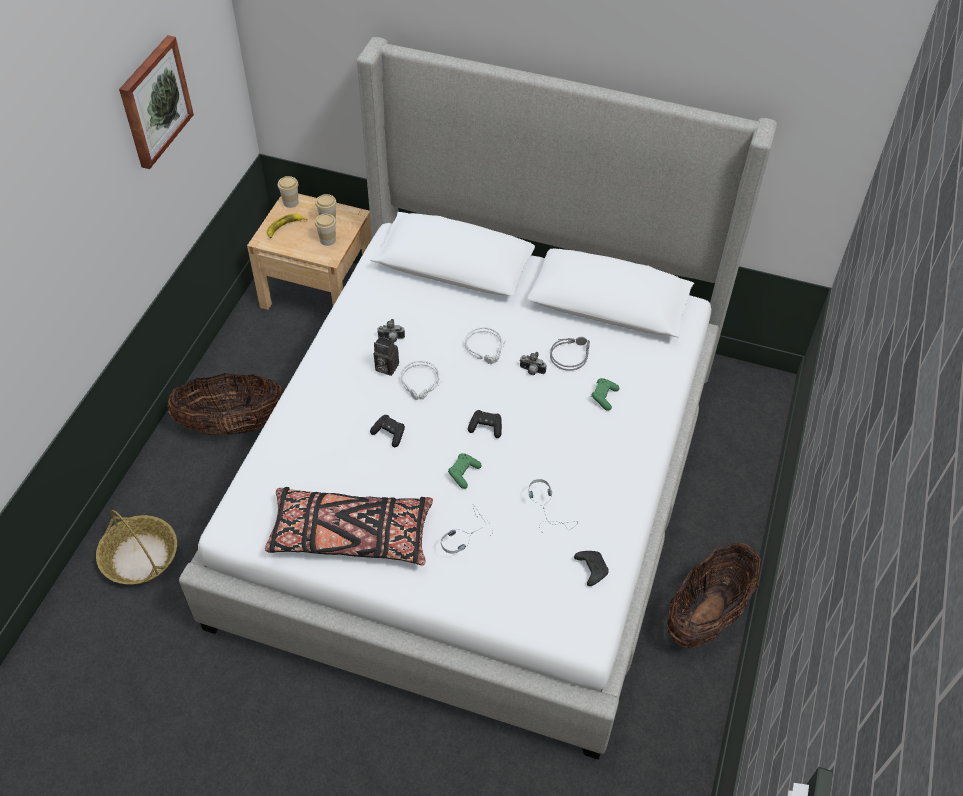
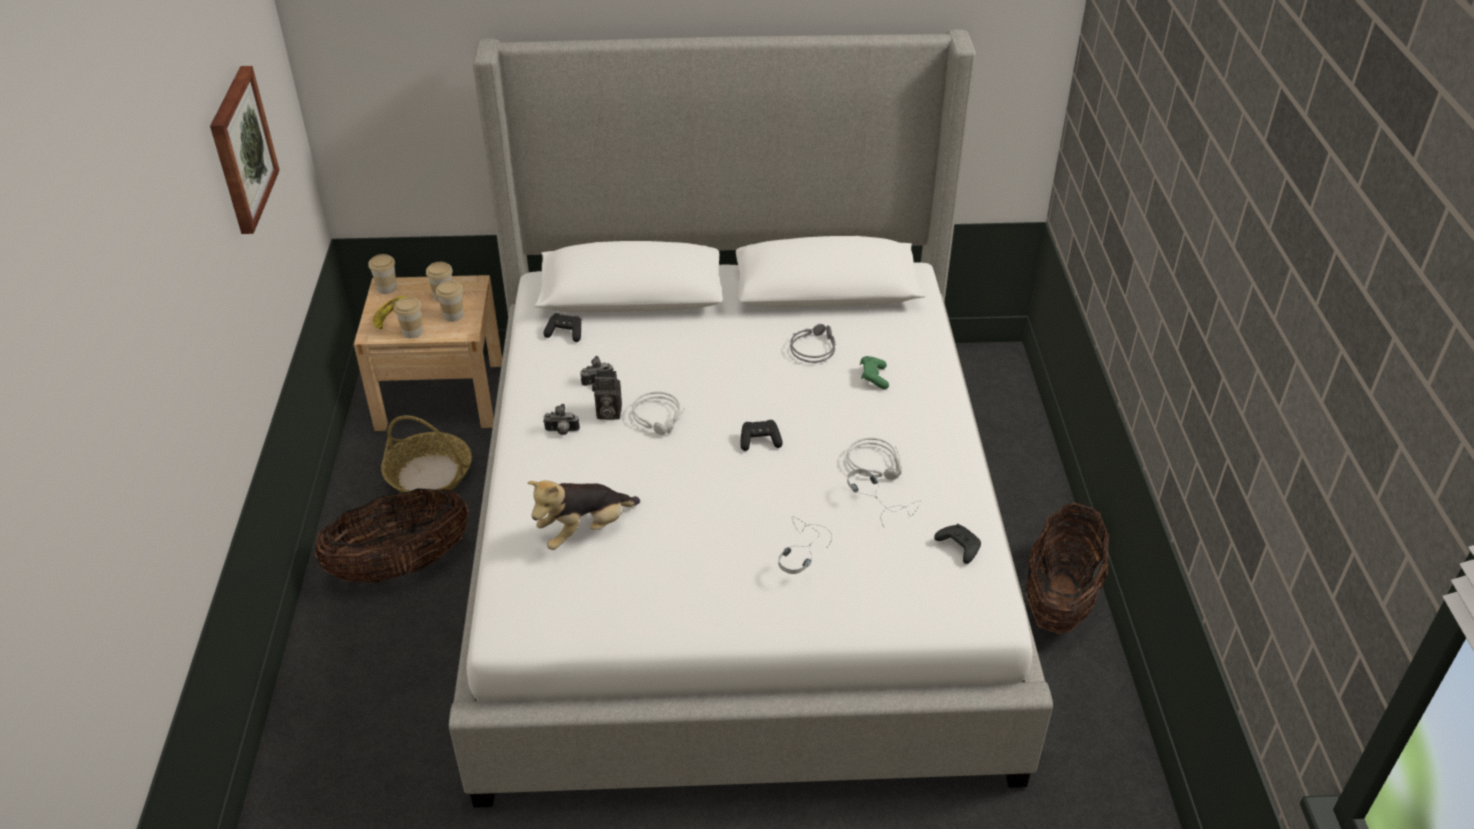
camera: 20 degrees left, 10 degrees down
basket [96,510,177,584] -> basket moved to [381,415,472,496]
black pillow [265,487,433,565] -> none
black game controller [370,415,405,447] -> black game controller moved to [544,313,581,342]
green game controller [448,453,482,489] -> none
grey headphones [465,327,505,364] -> grey headphones moved to [847,438,902,480]
camera [519,352,546,375] -> camera moved to [543,404,580,435]
none -> cup [394,297,423,338]
none -> plush toy [527,480,640,550]

